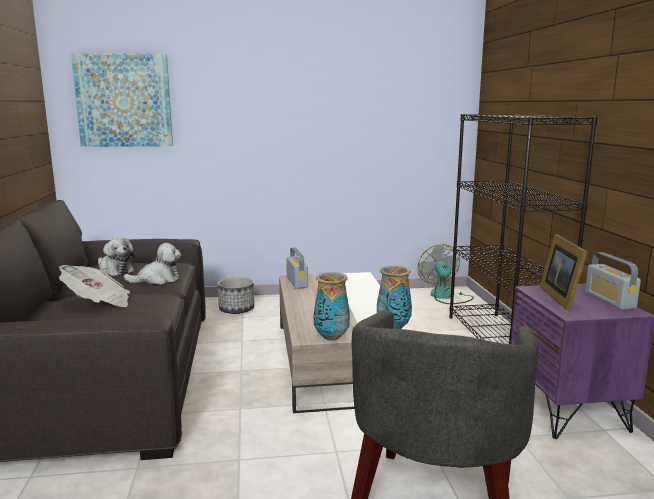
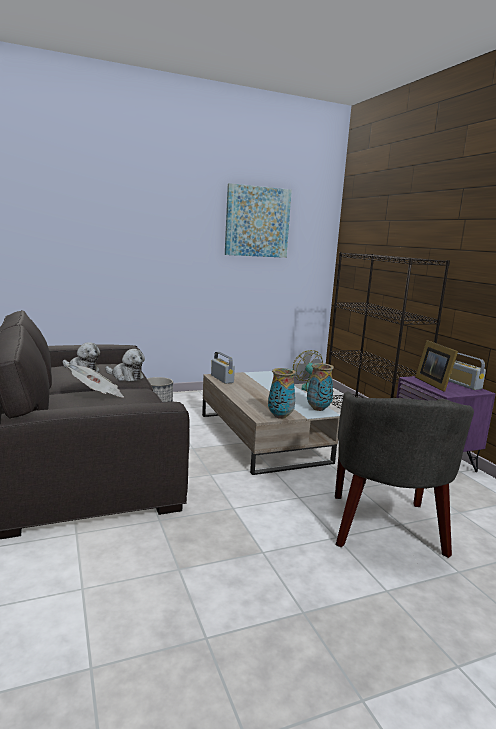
camera: 15 degrees left, 0 degrees up
picture [71,53,173,147] -> picture moved to [225,183,292,258]
plush toy [124,243,181,285] -> plush toy turned 60 degrees clockwise [105,349,145,381]

